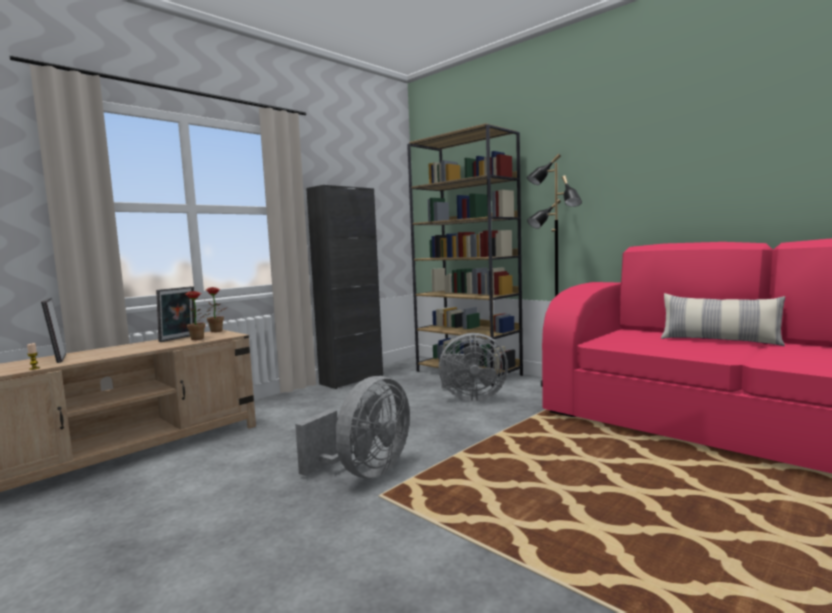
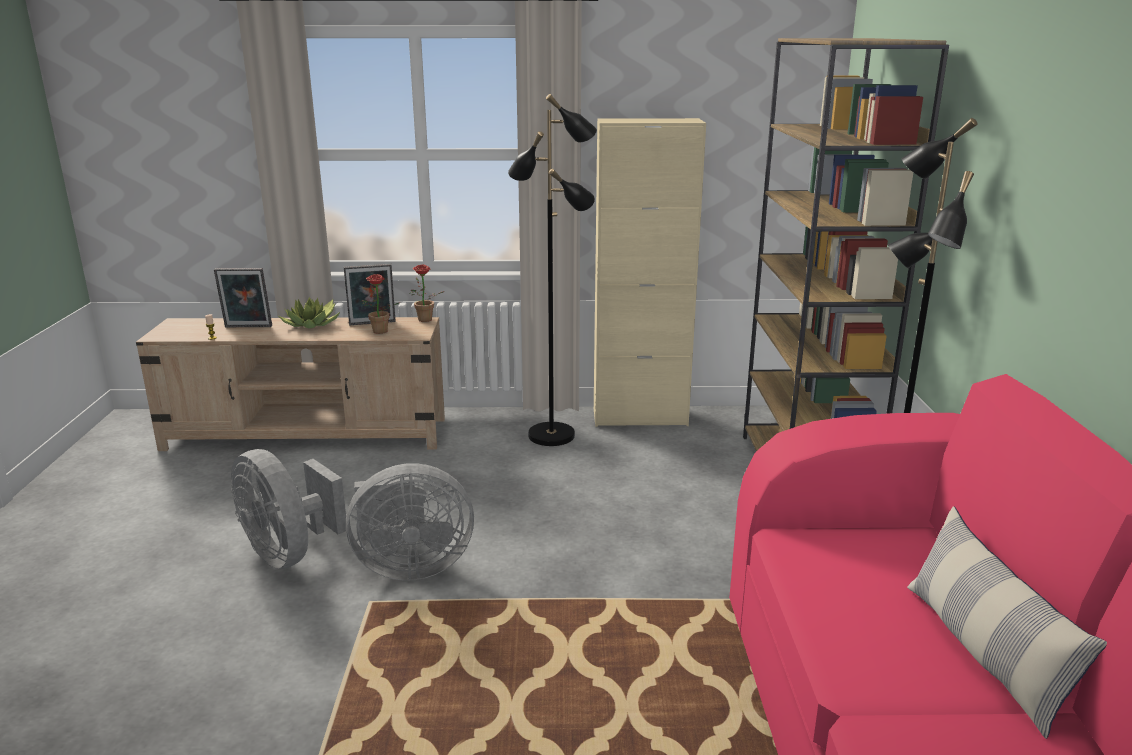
camera: 45 degrees right, 15 degrees up
picture frame [41,298,66,363] -> picture frame turned 105 degrees counterclockwise [214,268,272,327]
black cabinet [306,185,383,389] -> beige cabinet [594,118,706,427]
grey fan [439,333,508,401] -> grey fan moved to [231,449,346,569]
none -> potted plant [279,297,340,328]
none -> black floor lamp [508,94,597,446]

